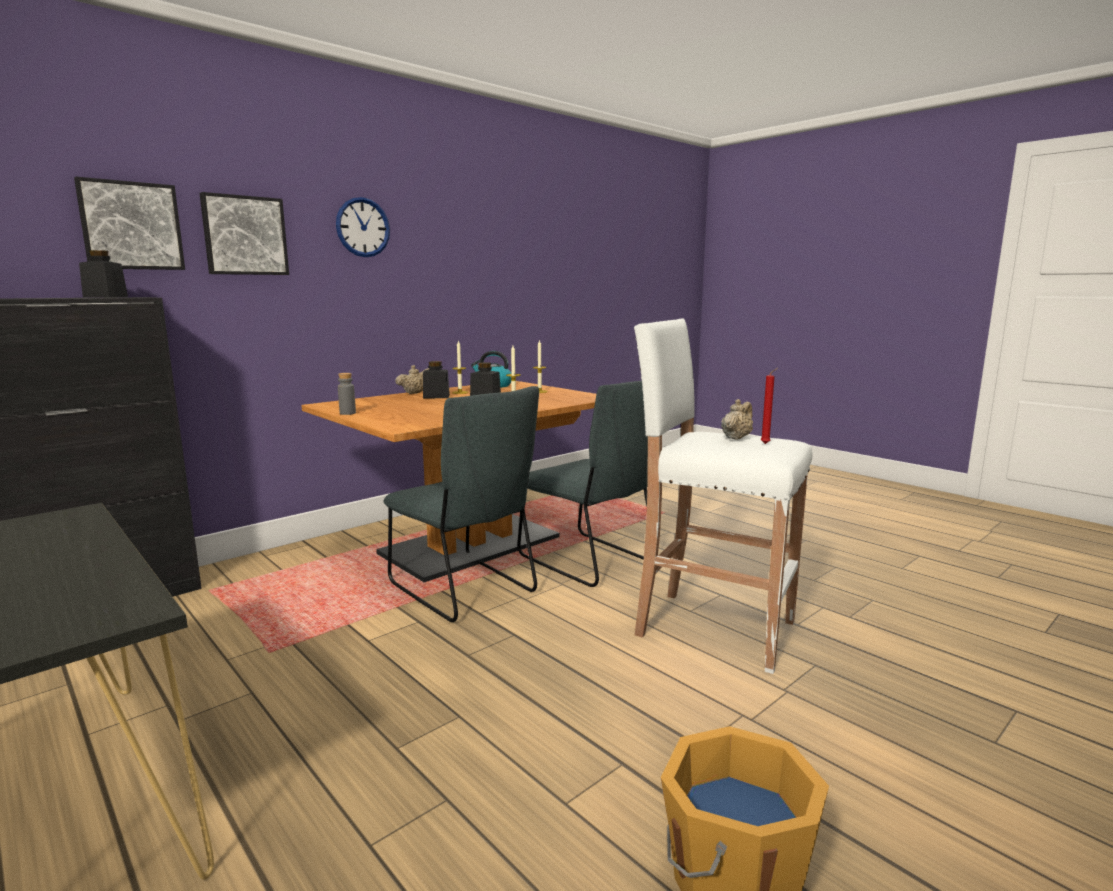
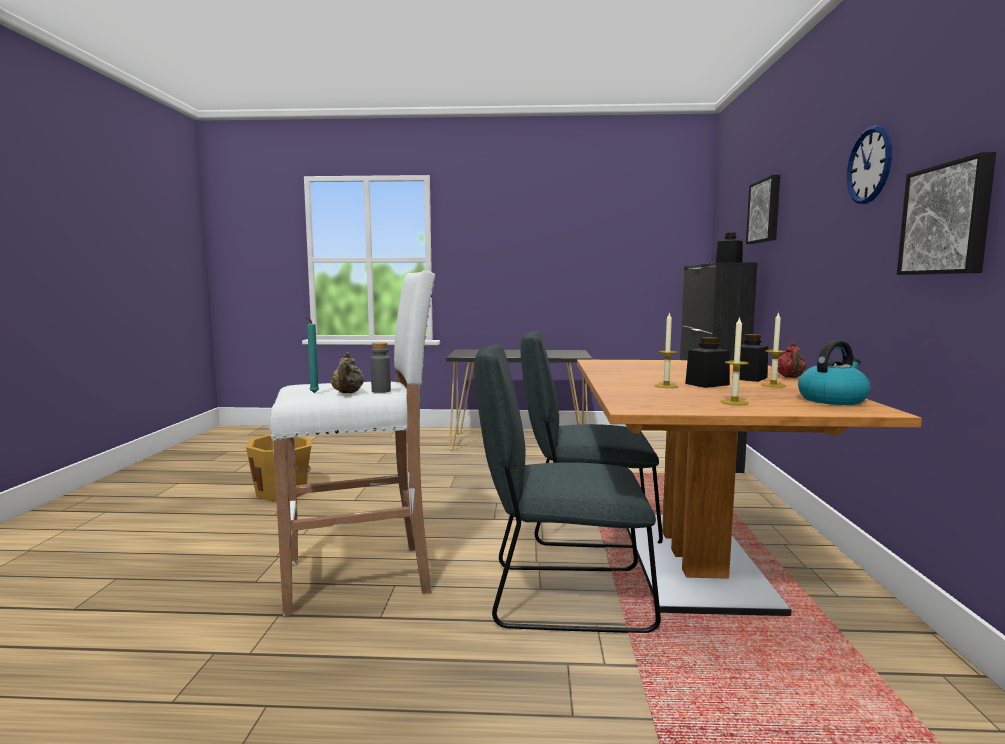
camera: 135 degrees right, 5 degrees down
picture [200,192,289,275] -> picture moved to [897,152,996,275]
grey bottle [338,373,356,415] -> grey bottle moved to [371,342,391,393]
beige teapot [395,365,429,394] -> red teapot [778,342,807,378]
red candle [761,368,778,444] -> turquoise candle [305,317,319,393]

